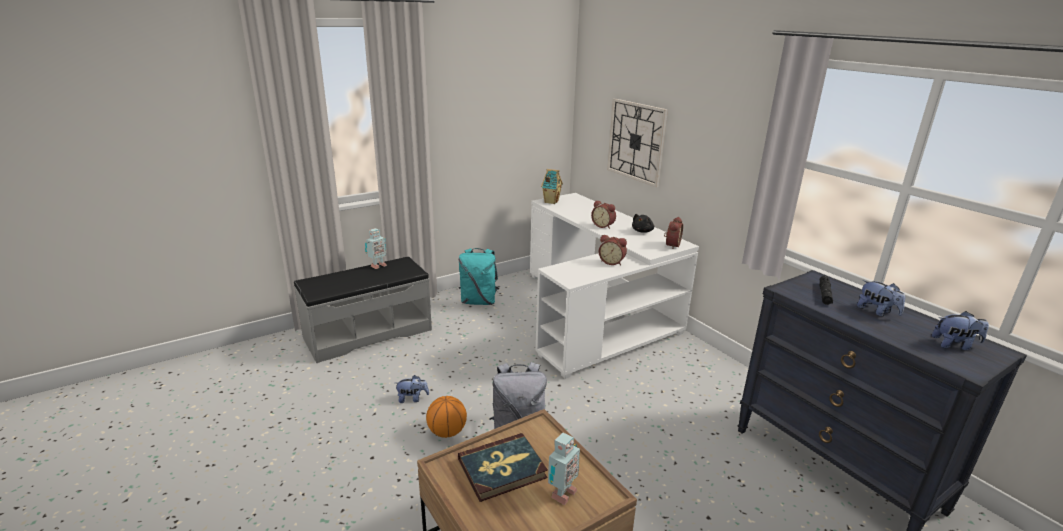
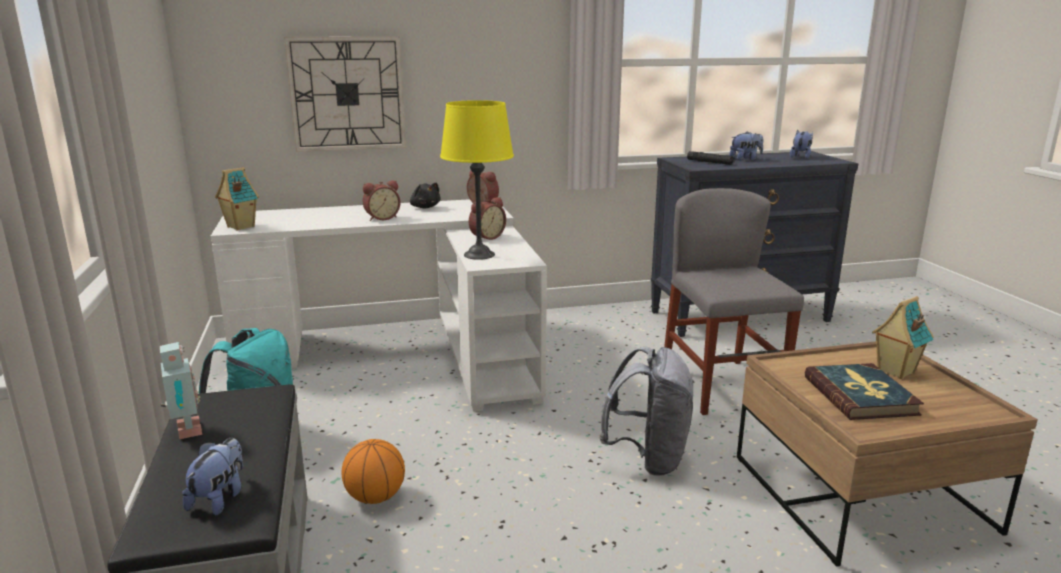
camera: 70 degrees left, 5 degrees down
plush toy [395,375,429,403] -> plush toy moved to [182,438,243,515]
basketball [426,396,467,438] -> basketball moved to [342,439,405,504]
toy robot [548,432,580,505] -> toy house [872,296,934,379]
none -> yellow table lamp [440,100,514,260]
none -> grey chair [664,188,804,415]

